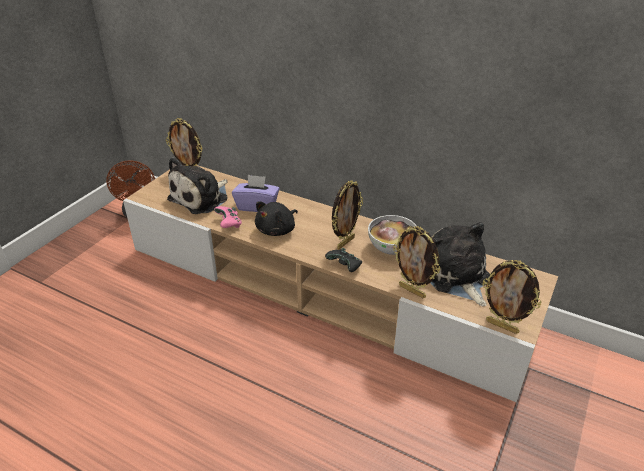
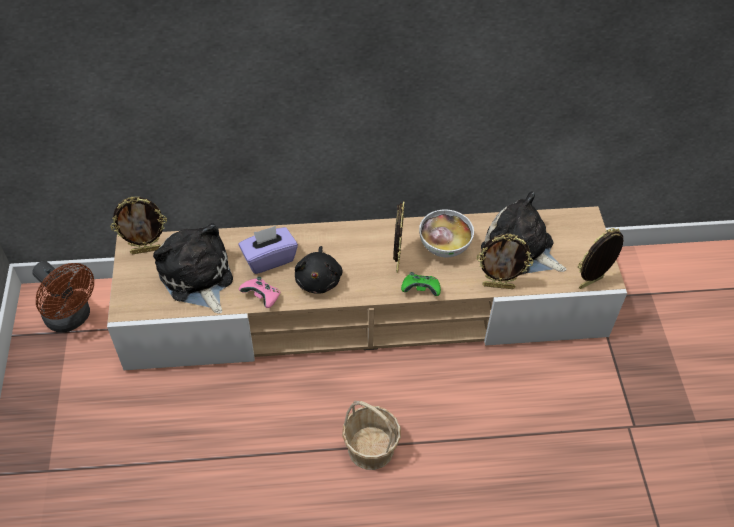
camera: 35 degrees left, 15 degrees up
plush toy [167,157,228,214] -> plush toy turned 150 degrees clockwise [153,223,233,314]
black game controller [325,248,362,272] -> green game controller [401,272,441,296]
picture frame [482,260,541,334] -> picture frame turned 150 degrees clockwise [577,228,623,289]
none -> basket [342,401,401,470]

